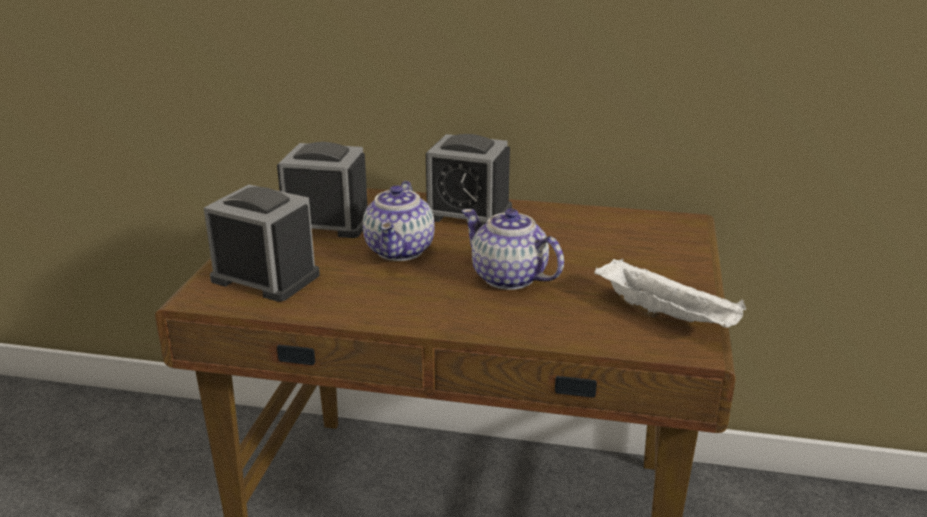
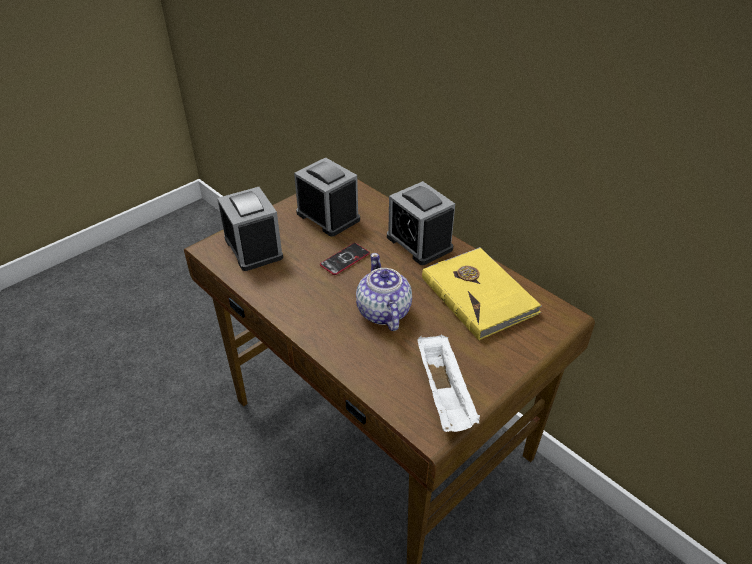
camera: 35 degrees right, 15 degrees up
teapot [363,181,435,261] -> phone [320,243,370,275]
none -> yellow book [422,247,542,340]

